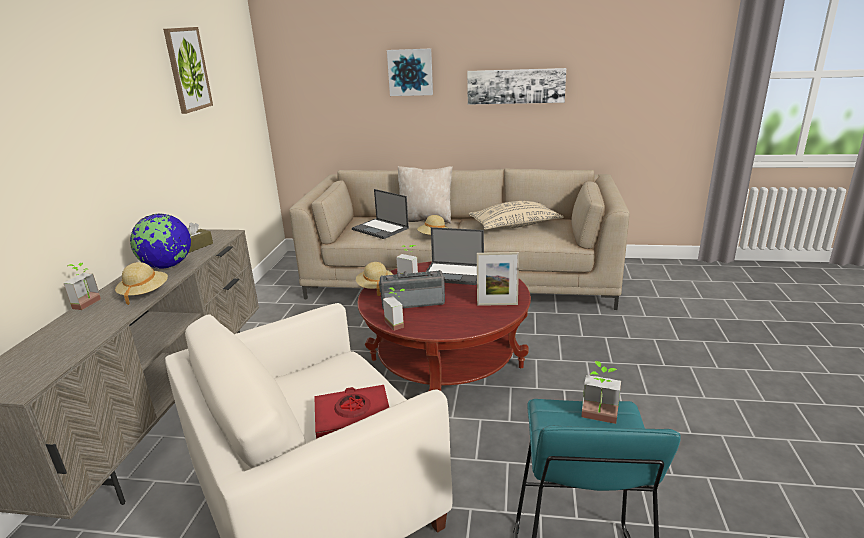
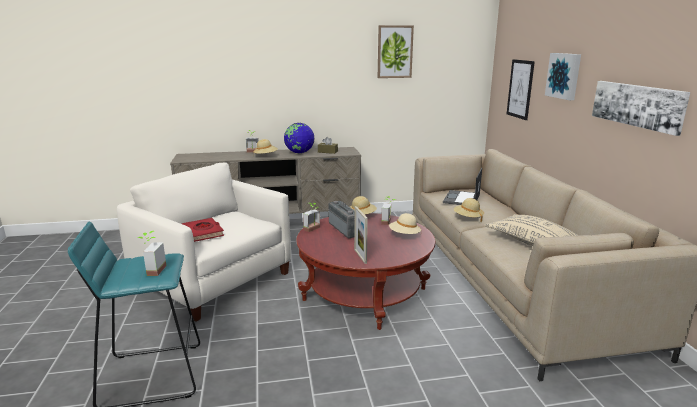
camera: 70 degrees right, 5 degrees down
beige pillow [398,166,453,224] -> none
laptop [426,227,484,285] -> beige hat [389,213,421,234]
none -> picture [507,59,535,120]

